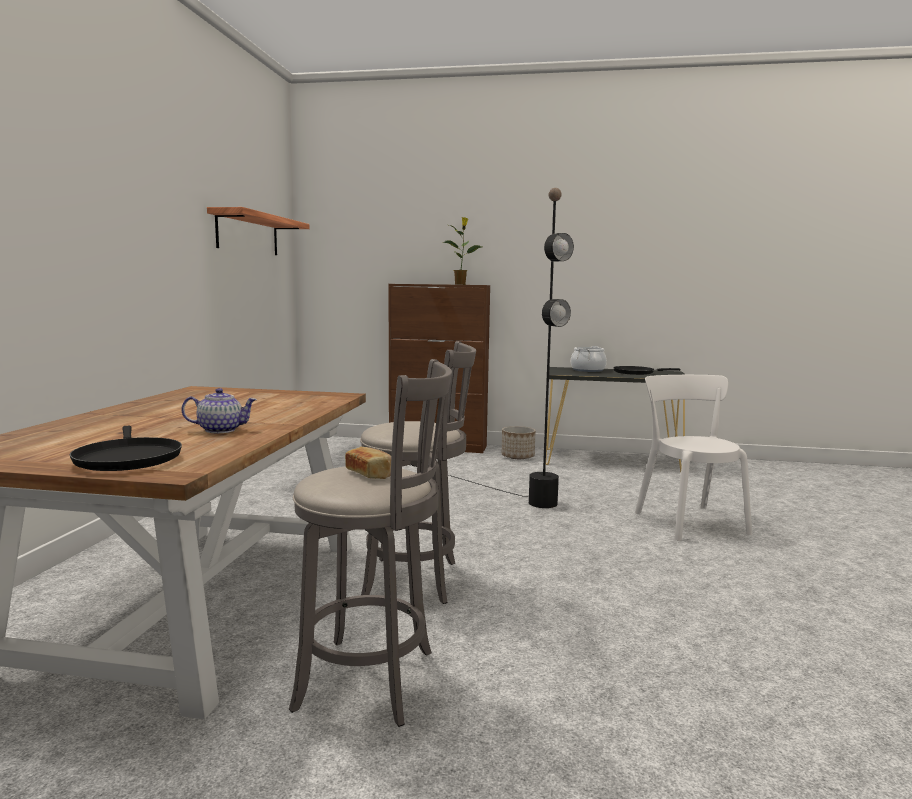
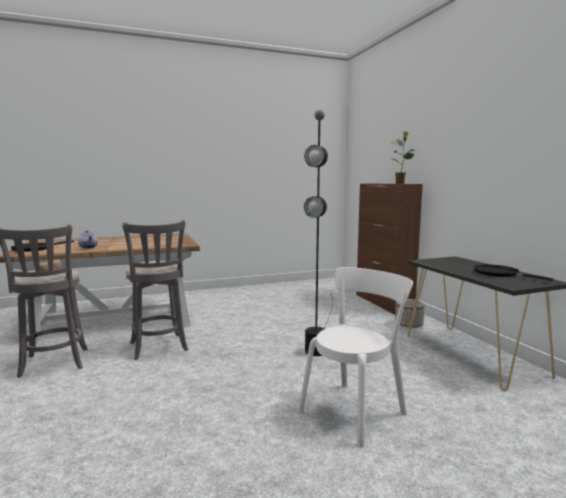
camera: 60 degrees right, 0 degrees up
shelf [207,207,310,255] -> none
cooking pot [571,346,607,372] -> none

